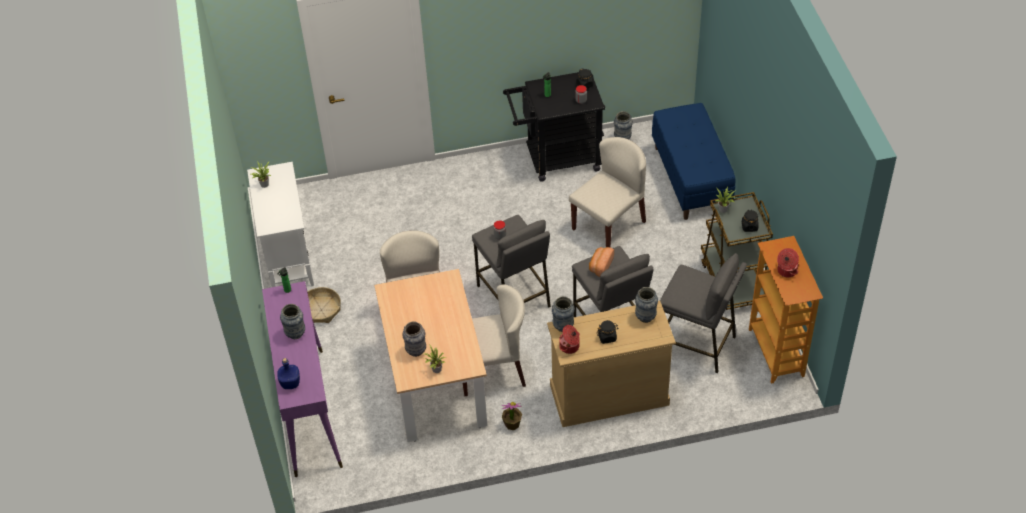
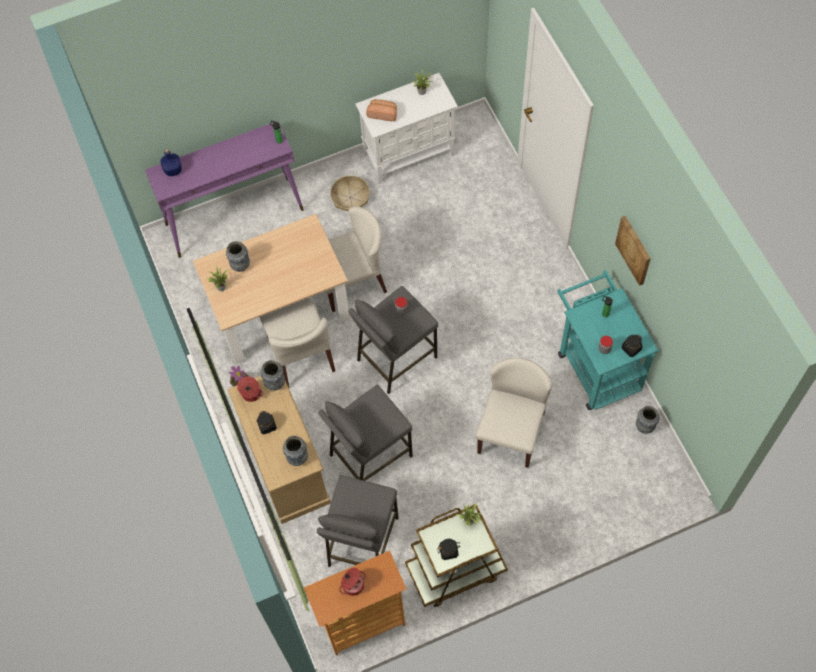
camera: 80 degrees right, 15 degrees up
vase [280,304,305,339] -> none
black cart [503,70,605,182] -> turquoise cart [557,270,659,410]
beige chair [569,137,646,248] -> beige chair turned 105 degrees counterclockwise [475,358,552,468]
bread [589,247,614,277] -> bread moved to [366,99,397,121]
blue bench [652,103,735,220] -> none
none -> picture [615,216,651,286]

